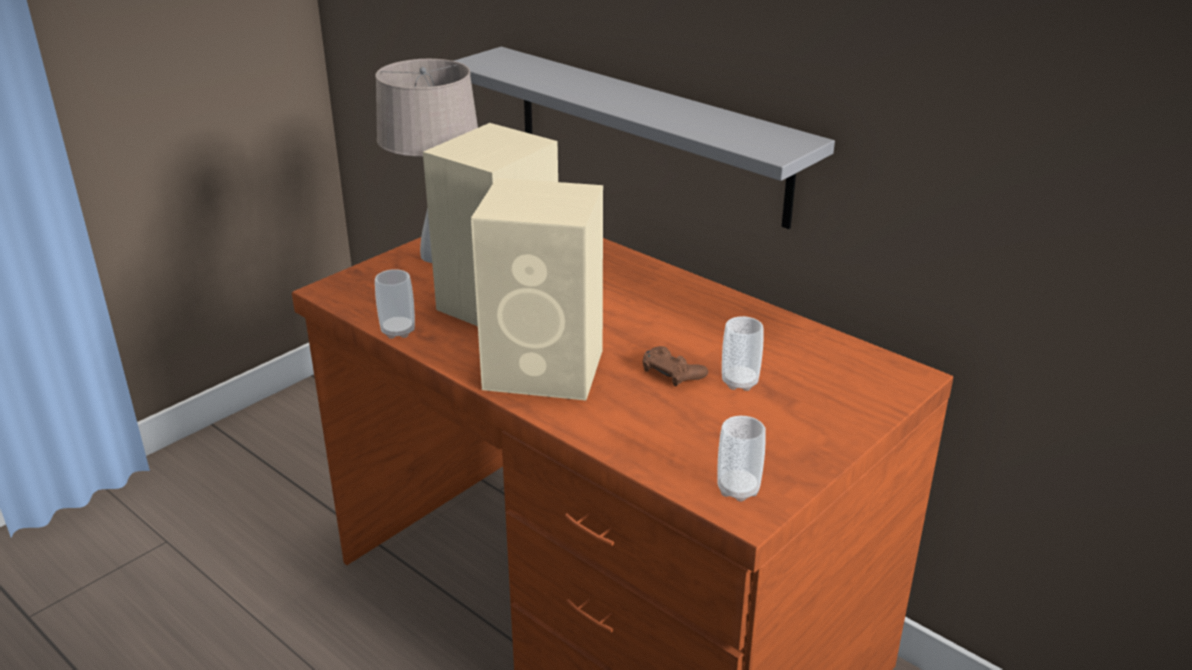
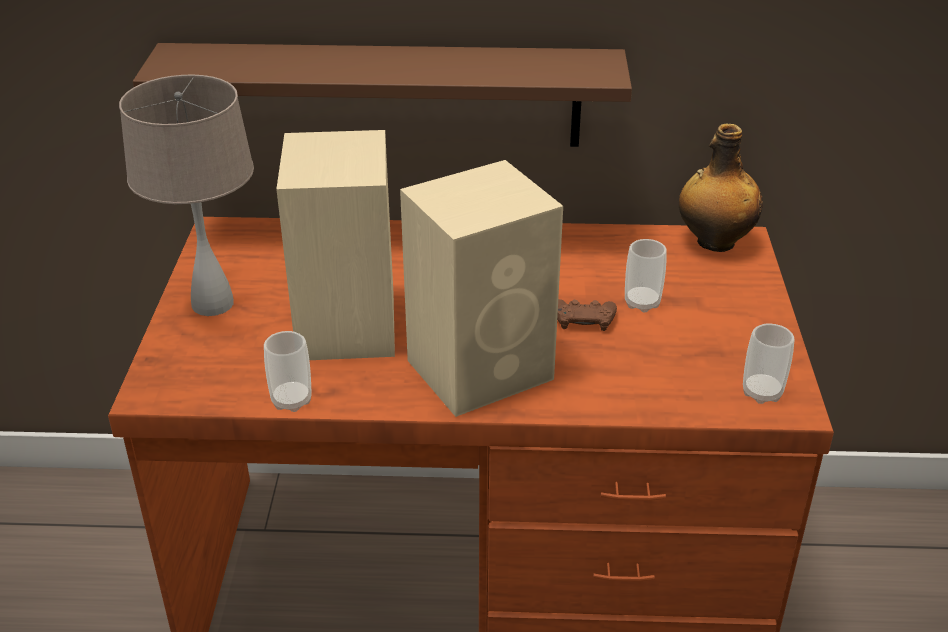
camera: 40 degrees left, 5 degrees up
grey shelf [454,47,835,229] -> brown shelf [133,43,632,147]
none -> bottle [679,123,763,252]

